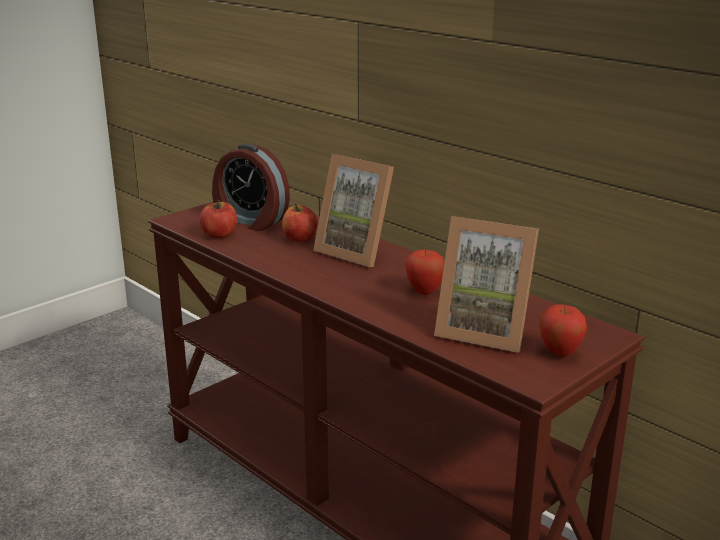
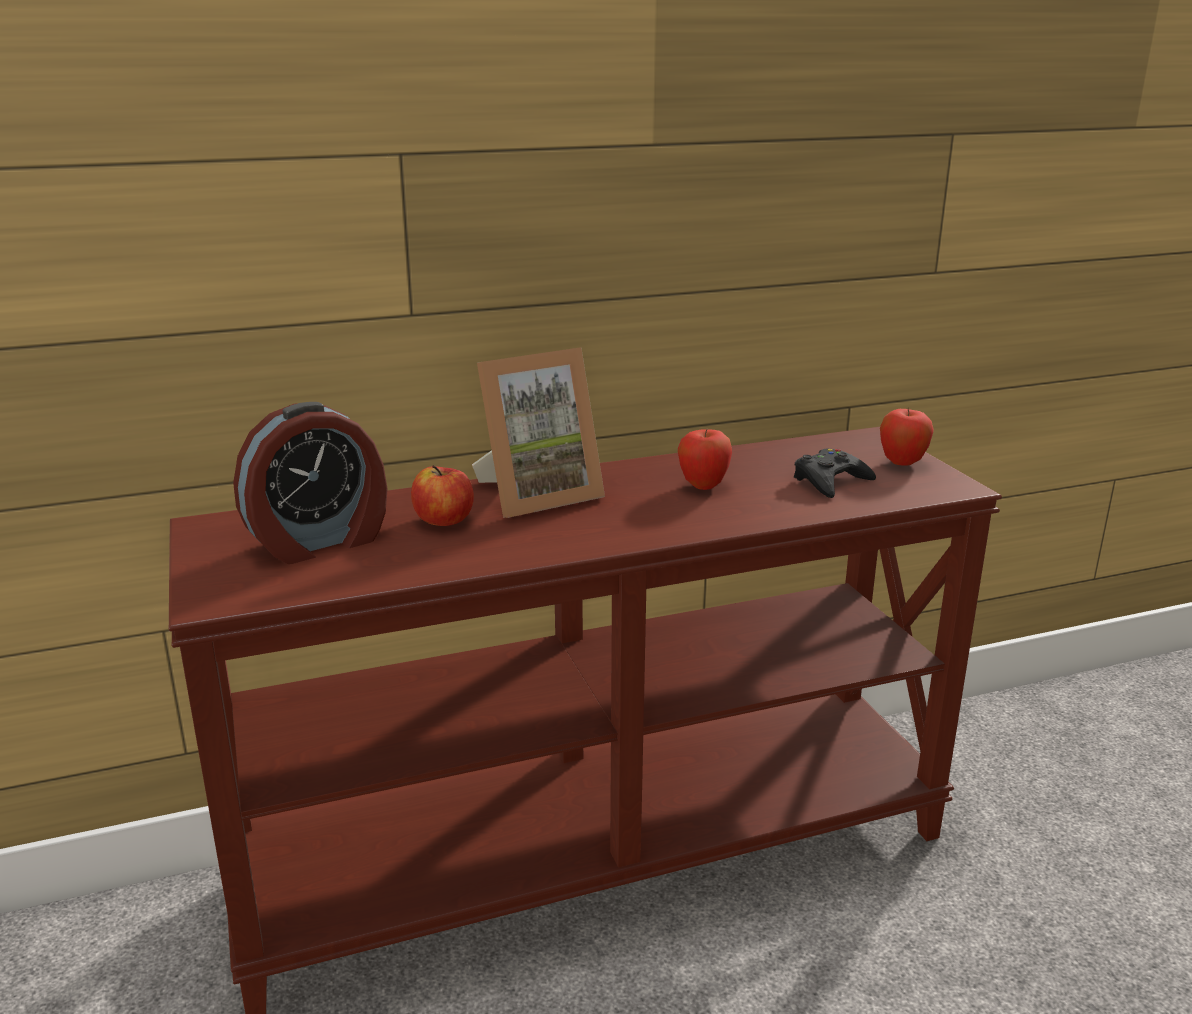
camera: 65 degrees left, 0 degrees up
apple [199,200,237,238] -> none
picture frame [434,216,539,352] -> black game controller [794,448,876,498]

